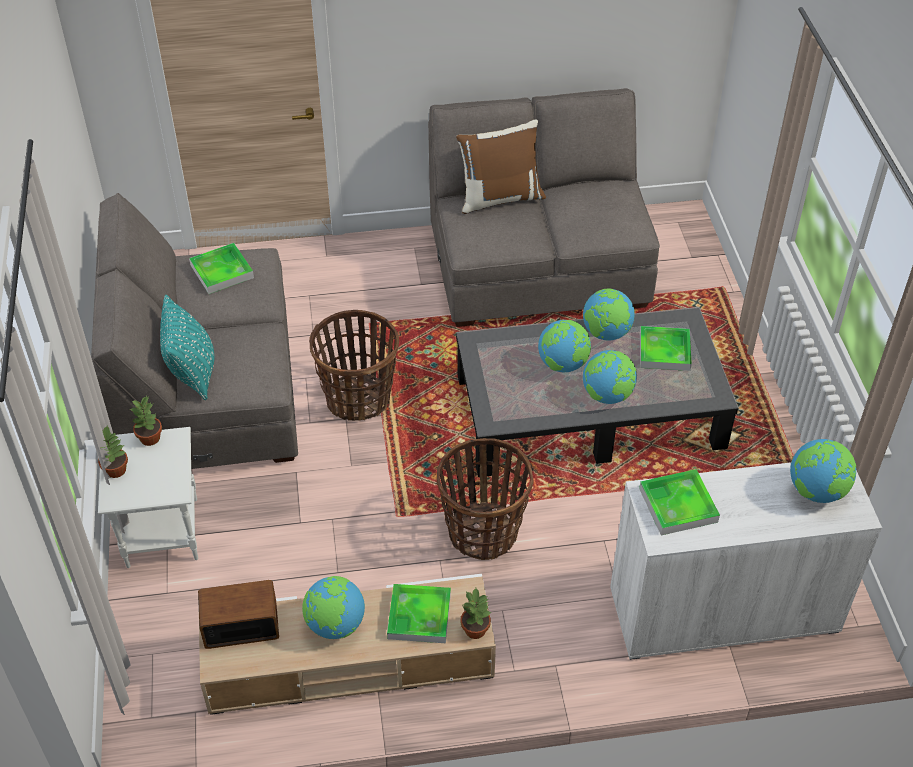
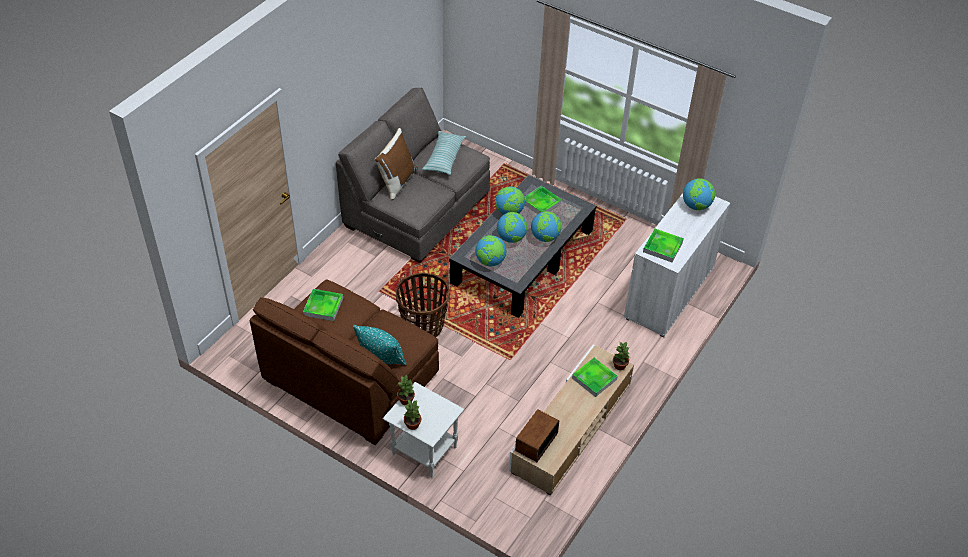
camera: 50 degrees left, 0 degrees up
grey sofa [91,193,298,469] -> brown sofa [250,280,439,445]
globe [302,576,365,639] -> globe moved to [475,235,506,266]
basket [437,438,534,560] -> none
none -> pillow [422,131,466,175]

